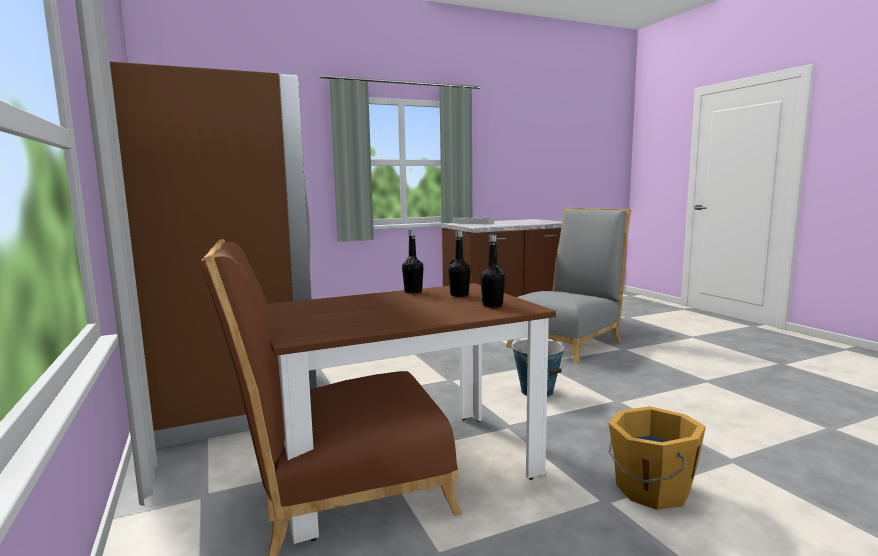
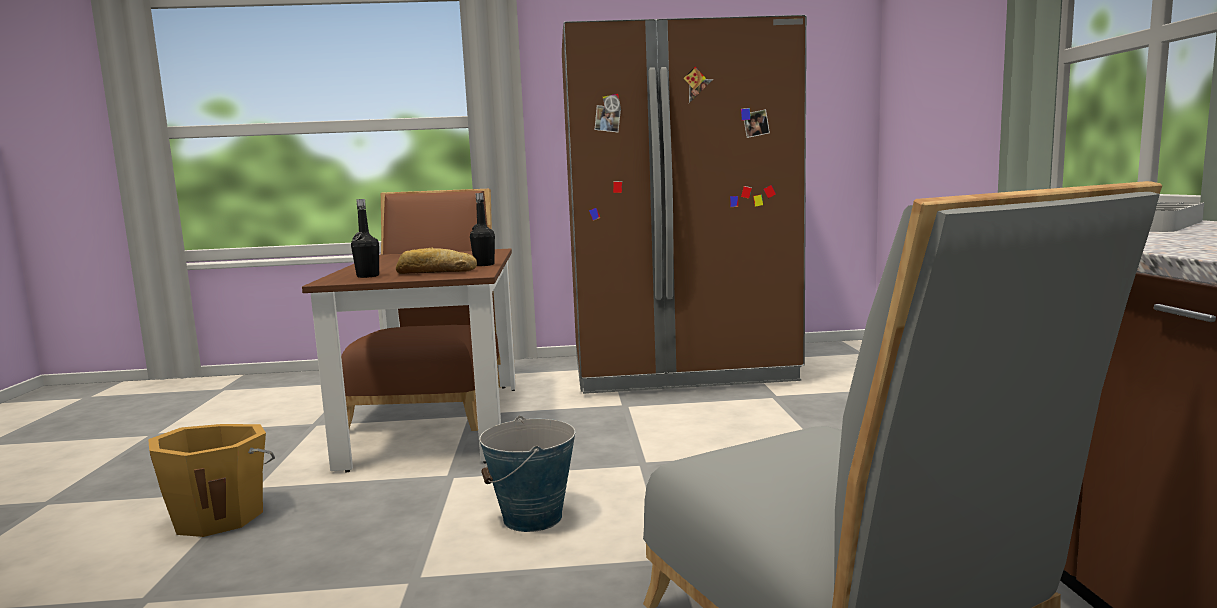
camera: 110 degrees right, 0 degrees up
black bottle [448,231,471,297] -> bread [396,247,477,274]

